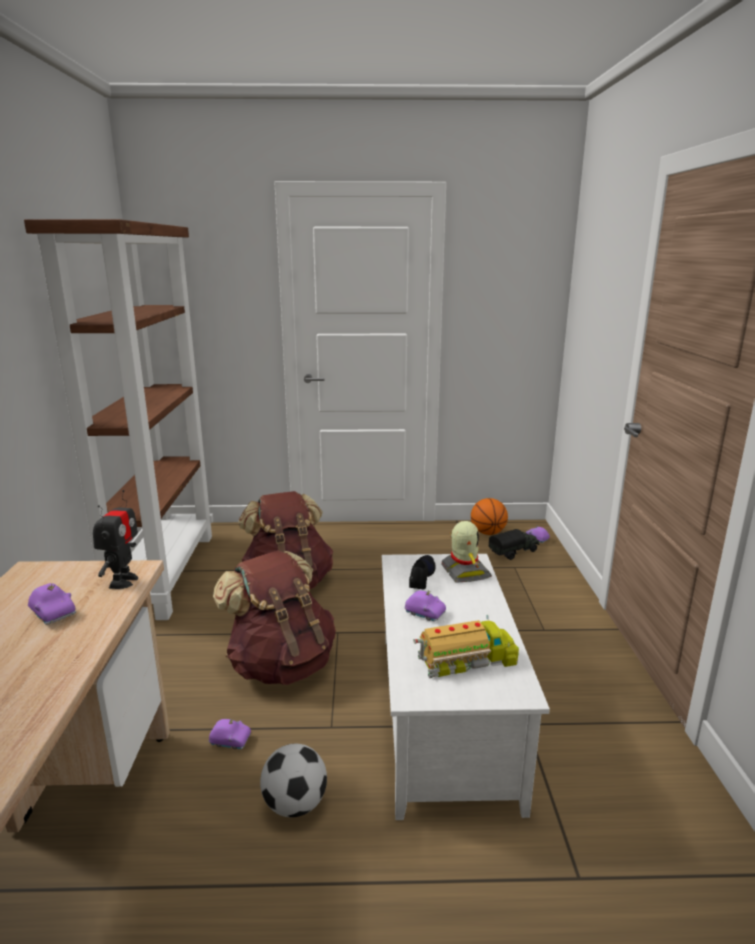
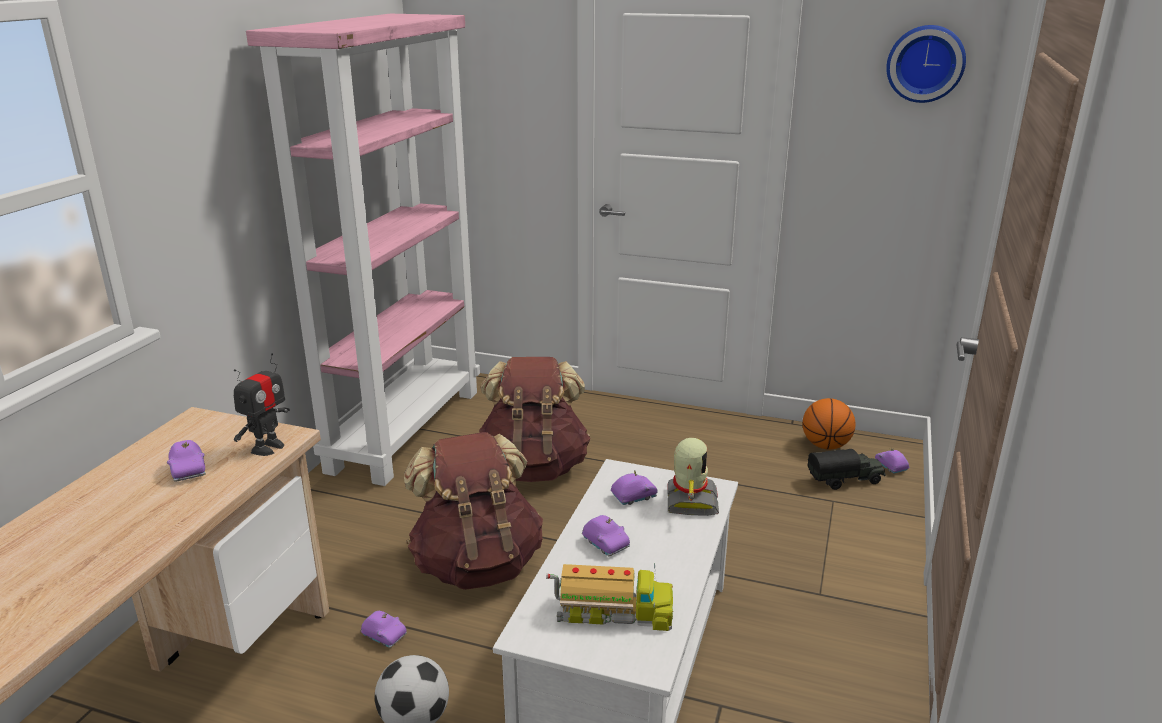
camera: 20 degrees right, 5 degrees up
brown bookcase [24,219,213,620] -> pink bookcase [246,14,480,486]
black shoe [409,555,436,590] -> purple toy car [611,470,658,505]
none -> wall clock [886,25,966,103]

